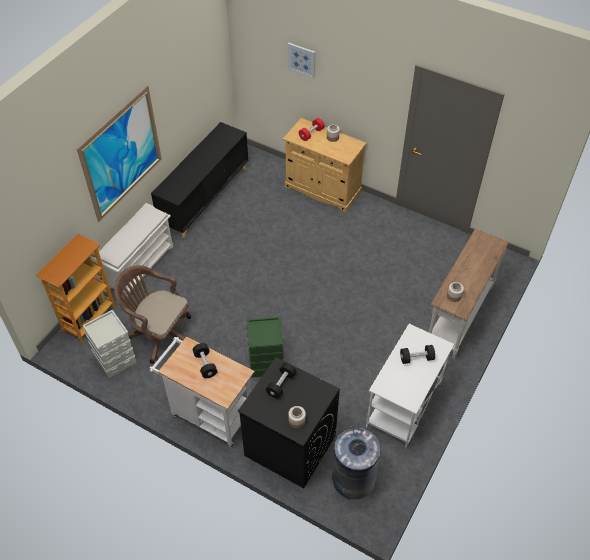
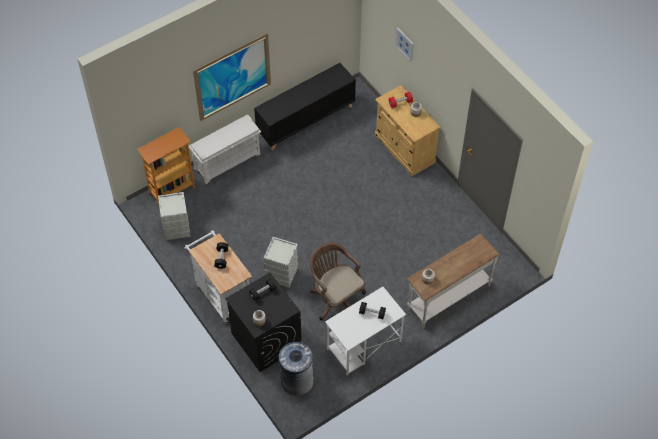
camera: 25 degrees right, 5 degrees up
brown office chair [114,265,191,364] -> brown office chair moved to [310,242,366,320]
green storage box [247,317,284,377] -> grey storage box [264,237,298,288]

